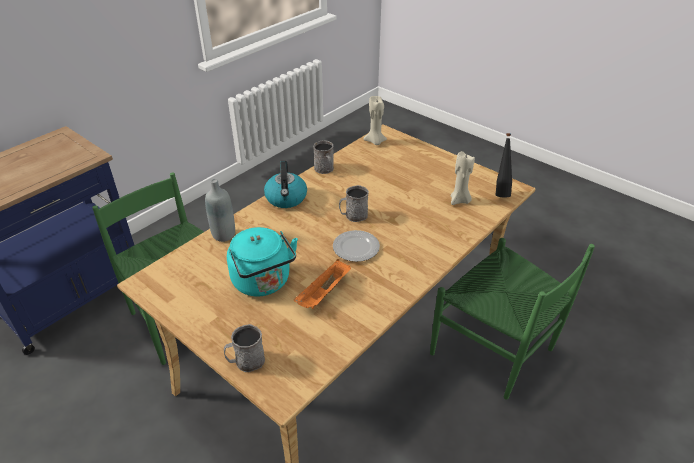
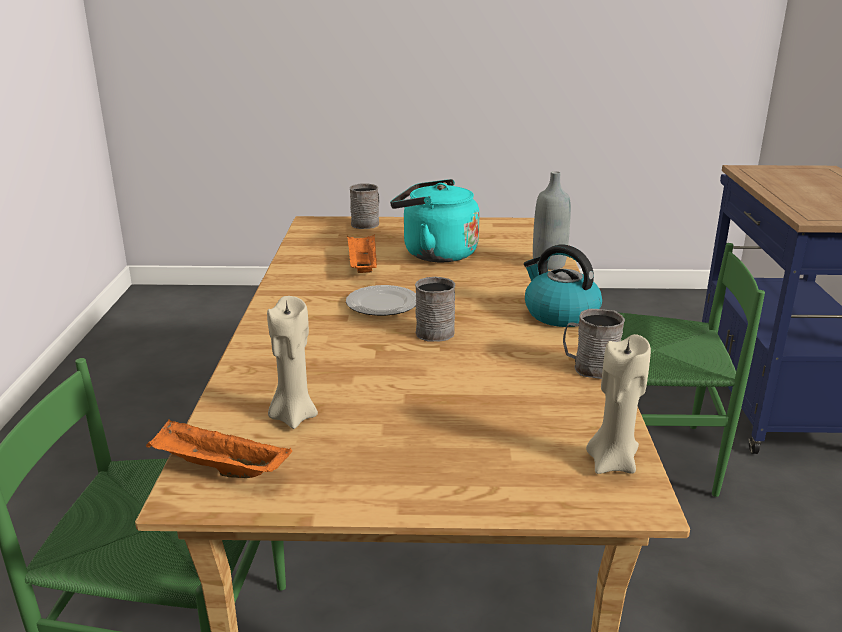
camera: 140 degrees right, 15 degrees down
black bottle [496,133,512,198] -> orange tray [146,419,292,478]

